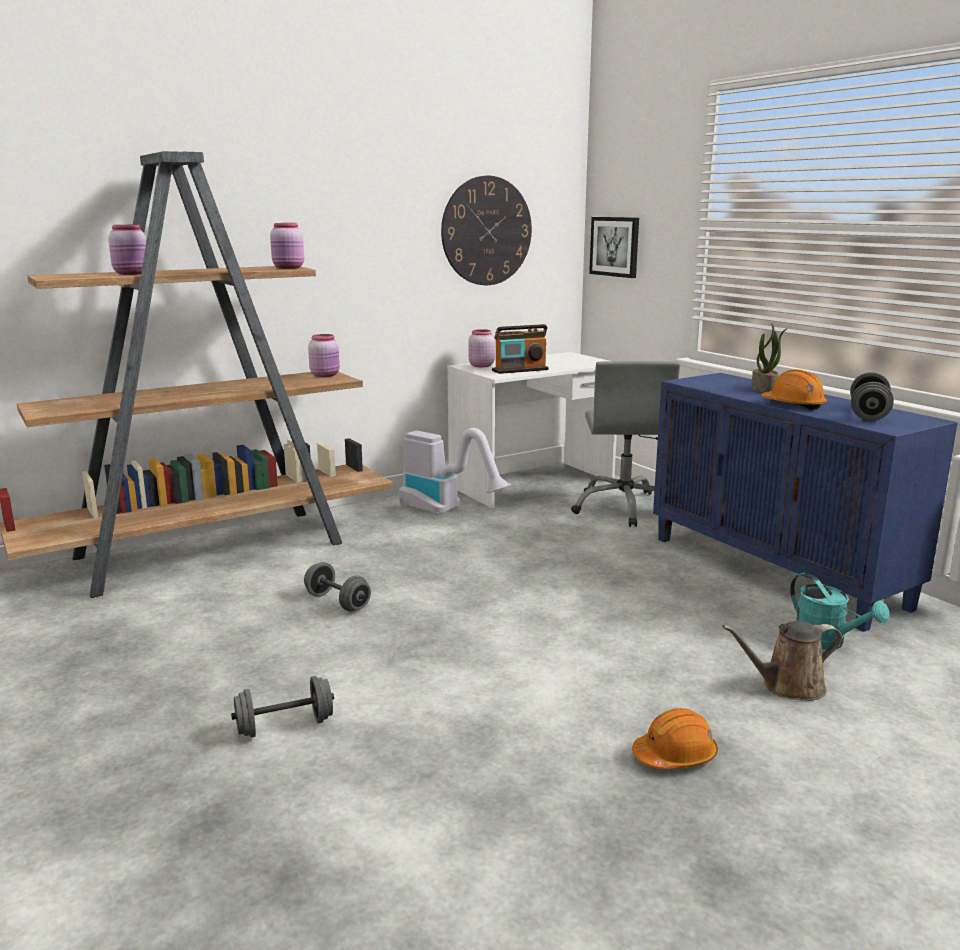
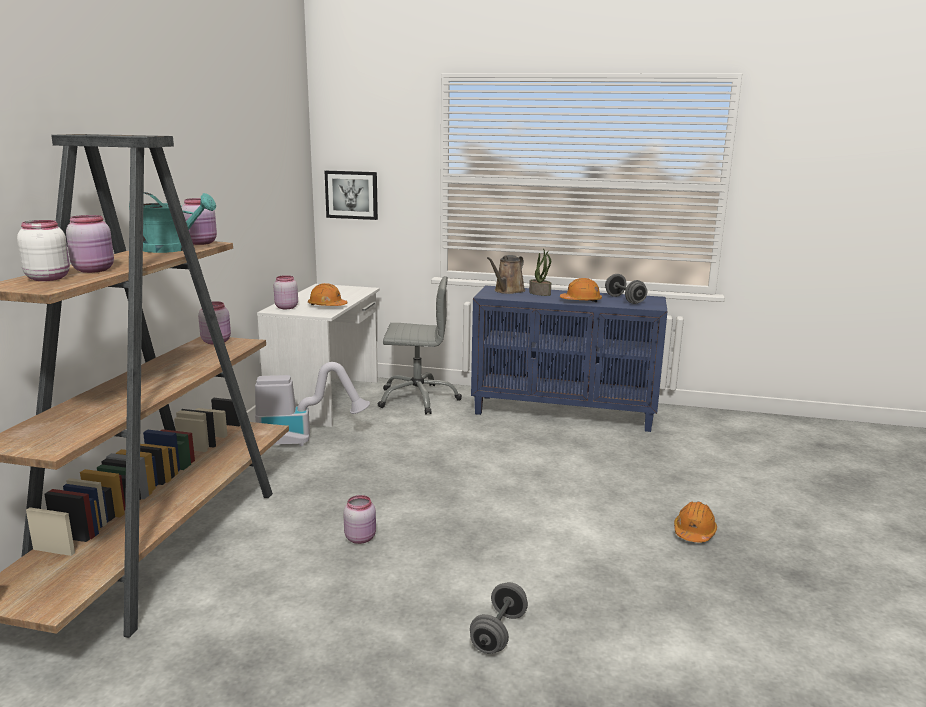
camera: 45 degrees left, 0 degrees up
grey dumbbell [304,562,371,612] -> pink jar [343,495,376,544]
wall clock [441,176,532,285] -> none
radio [492,324,549,374] -> orange hard hat [308,283,348,306]
grey office chair [571,361,680,527] -> grey office chair turned 45 degrees counterclockwise [378,276,462,415]
brown watering can [722,621,842,701] -> brown watering can moved to [487,255,525,294]
turquoise watering can [790,572,890,650] -> turquoise watering can moved to [129,192,216,253]
none -> white jar [17,220,70,281]

